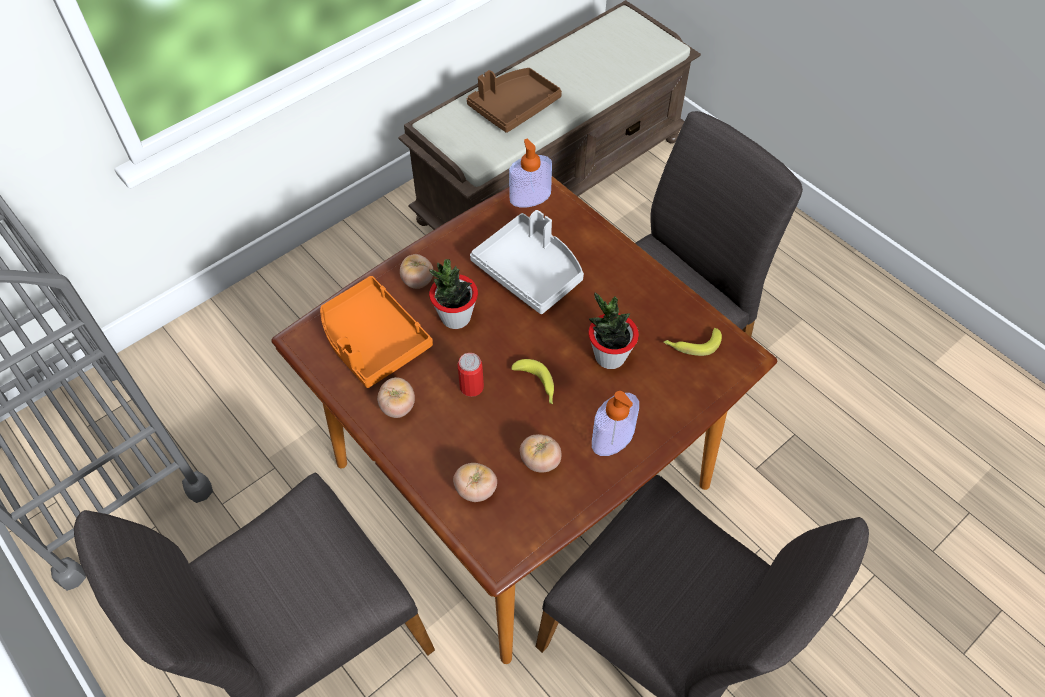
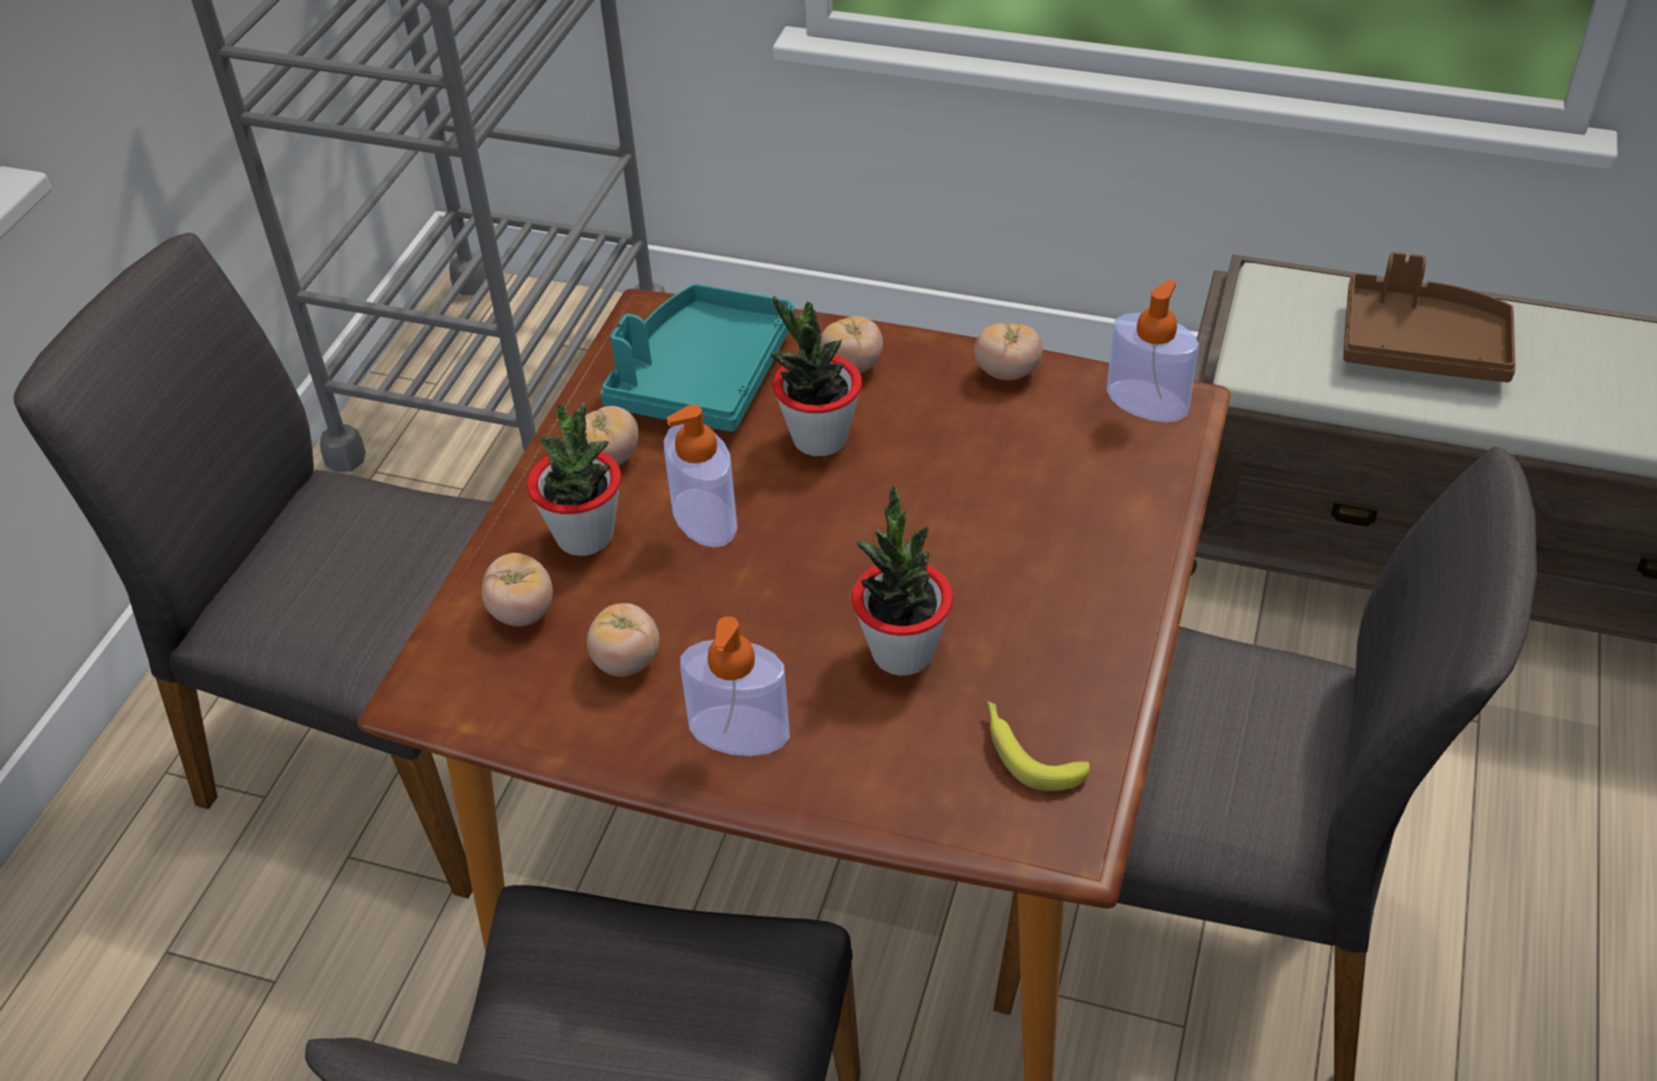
camera: 60 degrees right, 10 degrees down
orange tray [320,276,433,388] -> turquoise tray [600,284,795,432]
can [457,353,484,397] -> soap dispenser [664,405,737,548]
grey tray [470,210,584,314] -> none
banana [511,359,554,404] -> none
none -> potted plant [527,402,621,556]
none -> tomato [974,323,1043,380]

